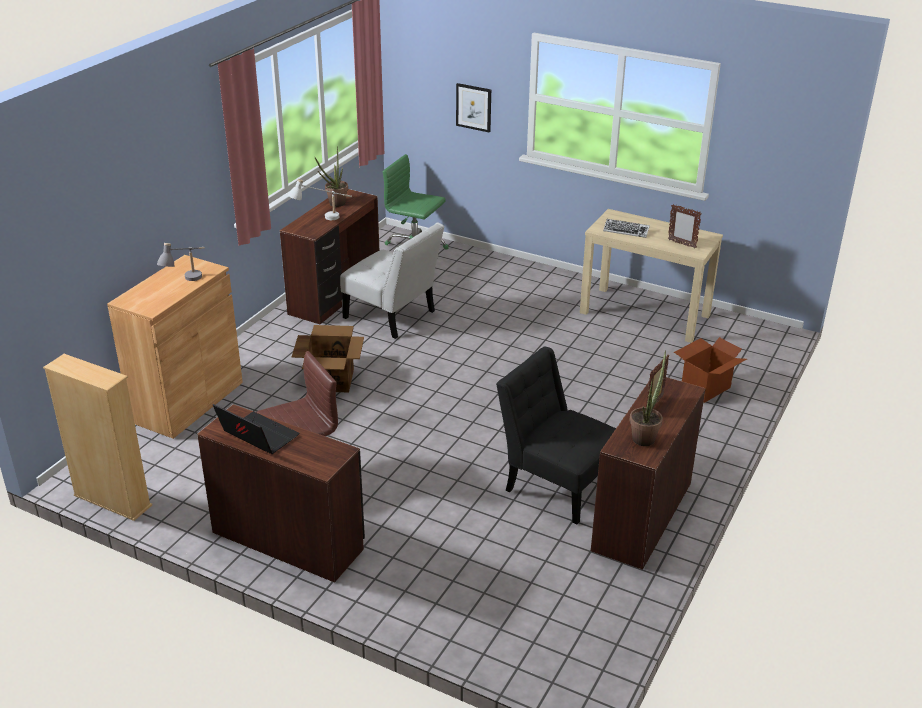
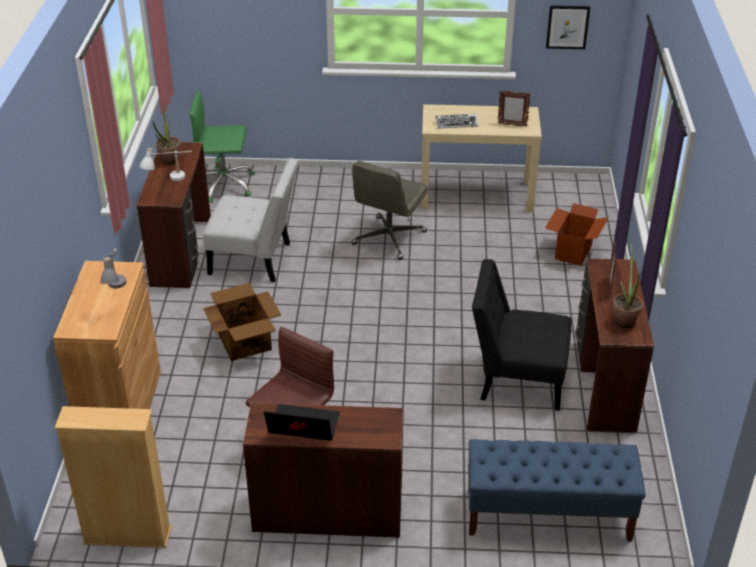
camera: 25 degrees left, 5 degrees up
picture [456,83,491,133] -> picture moved to [546,5,590,49]
none -> grey office chair [351,161,428,260]
none -> blue bench [468,439,646,542]

